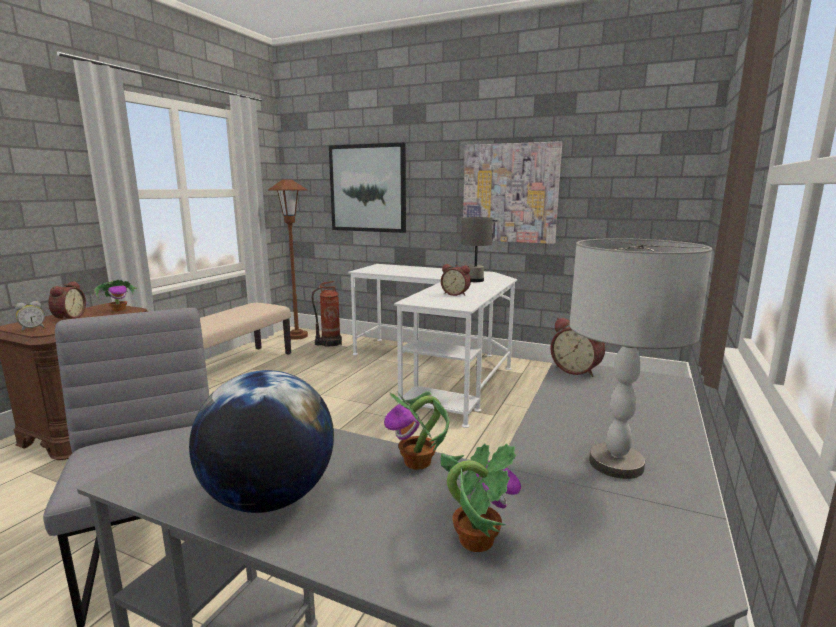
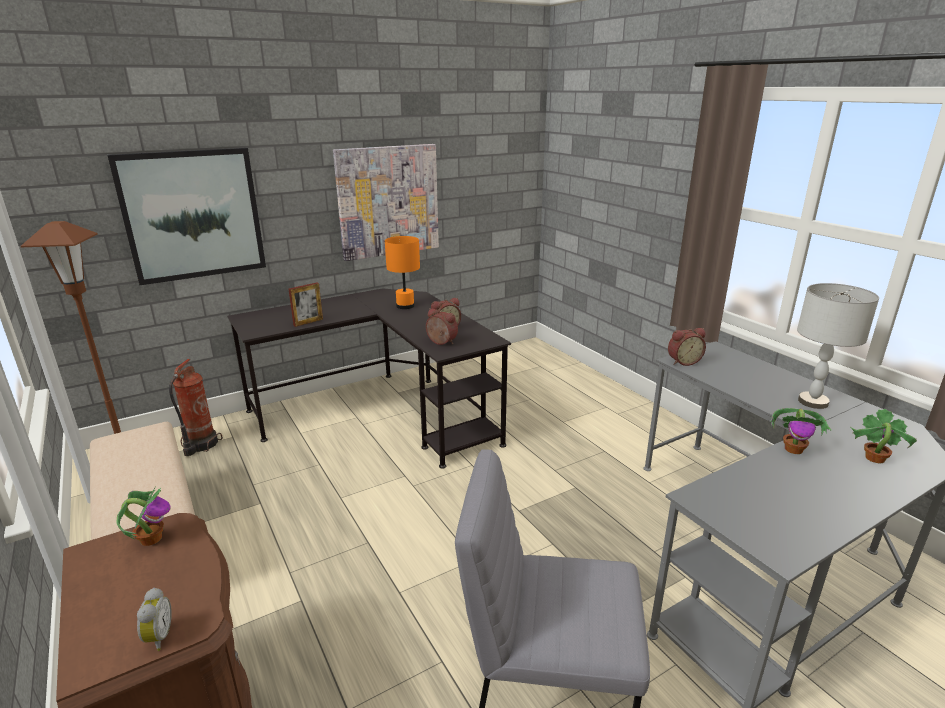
camera: 55 degrees left, 10 degrees up
alarm clock [48,281,86,320] -> alarm clock moved to [426,308,458,345]
globe [189,370,334,513] -> none
white desk [348,264,517,428] -> black desk [227,288,511,469]
grey table lamp [461,217,493,282] -> orange table lamp [385,236,420,309]
none -> picture frame [289,282,323,327]

